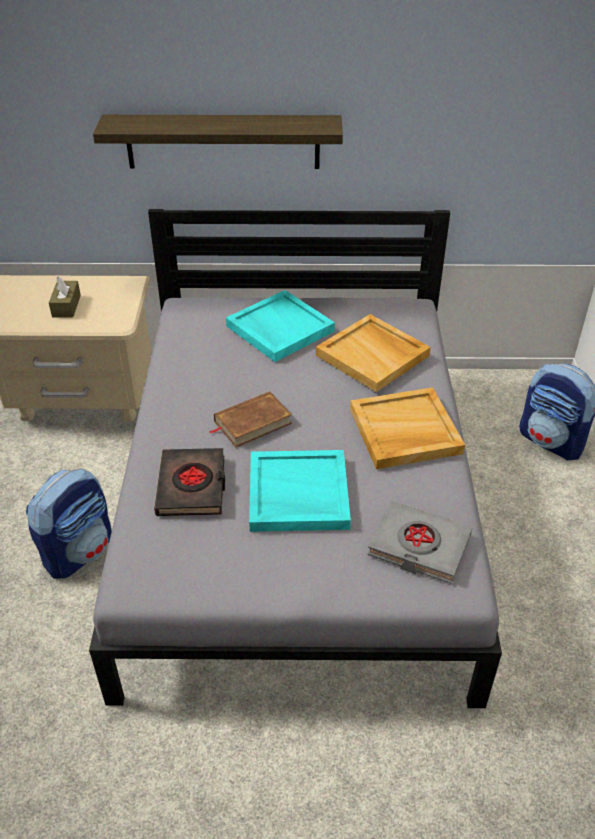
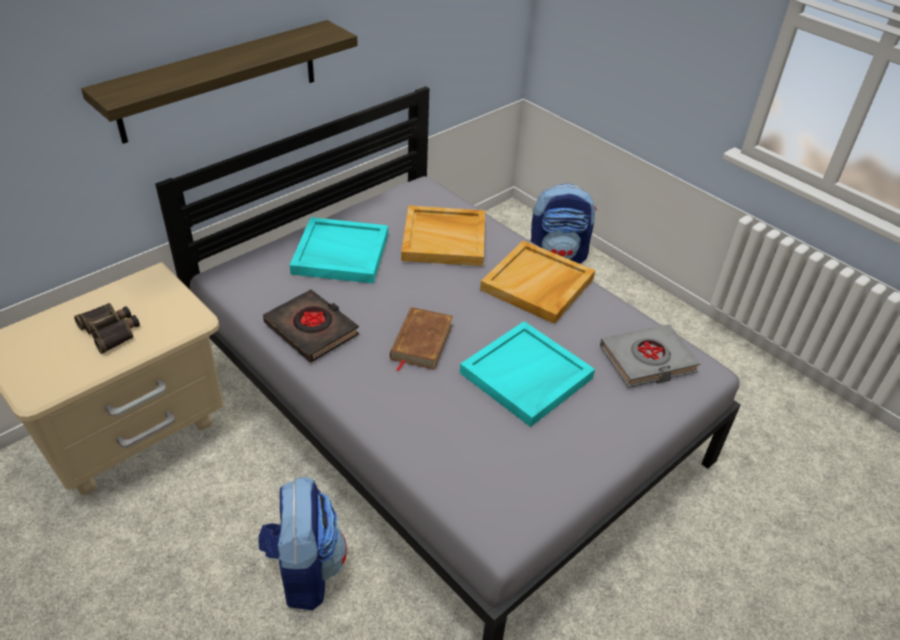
camera: 45 degrees left, 0 degrees up
brown tissue box [49,276,81,317] -> binoculars [74,303,140,354]
black book [154,448,225,516] -> black book moved to [263,290,359,362]

